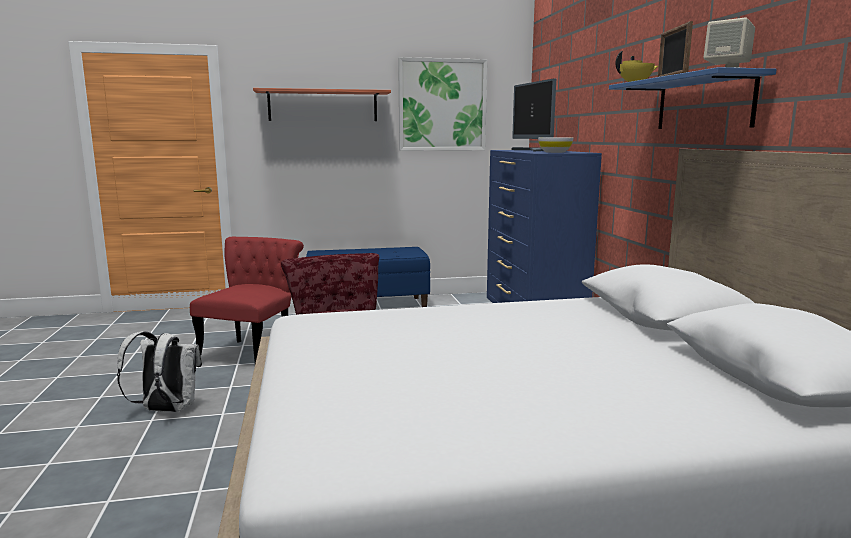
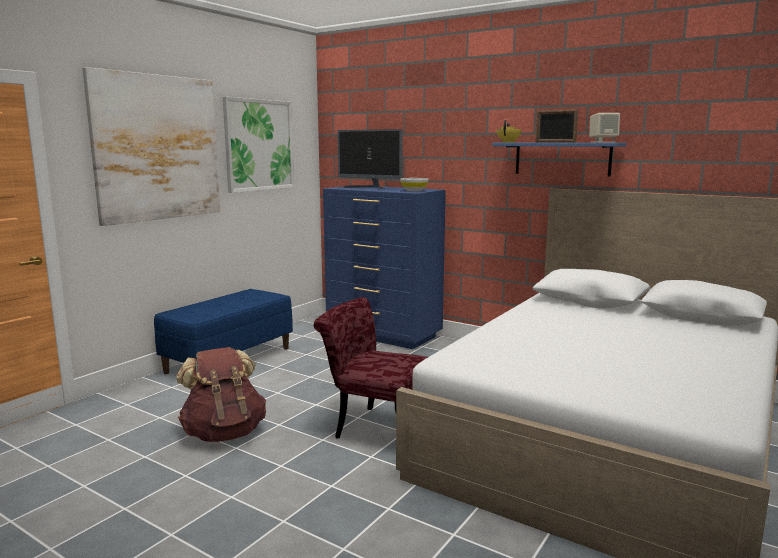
camera: 45 degrees left, 0 degrees up
white backpack [117,331,202,412] -> none
red chair [190,237,304,363] -> brown backpack [176,347,266,442]
shelf [253,88,391,121] -> picture [82,67,220,226]

